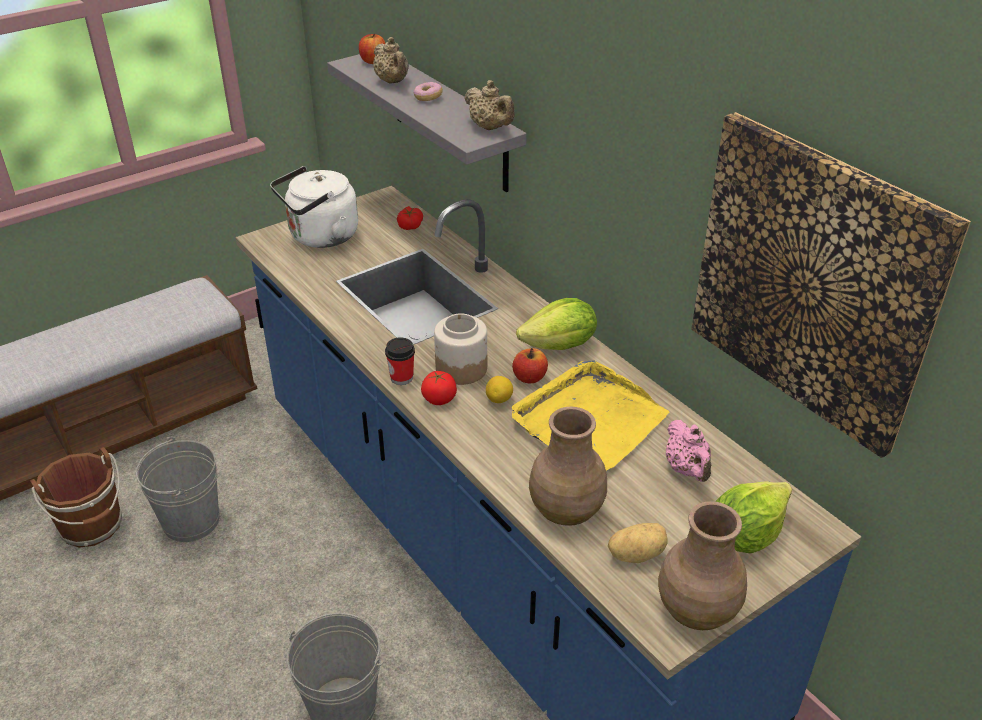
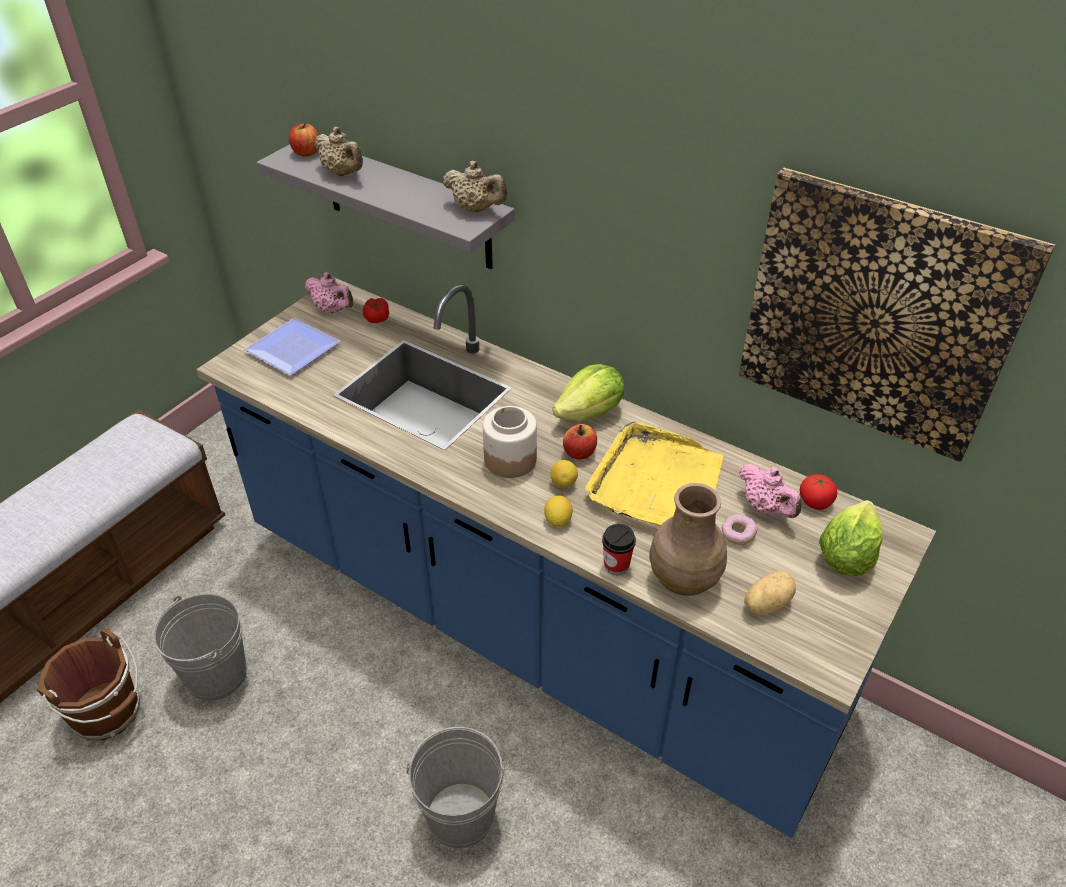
camera: 20 degrees left, 5 degrees up
white kettle [270,166,358,248] -> plate [244,318,340,375]
cup [385,337,415,385] -> cup moved to [602,524,636,575]
donut [414,82,442,101] -> donut moved to [722,514,757,545]
tomato [421,371,457,405] -> tomato moved to [800,474,837,510]
brown vase [658,501,747,630] -> none
none -> pink teapot [305,272,353,313]
none -> lemon [544,496,573,527]

